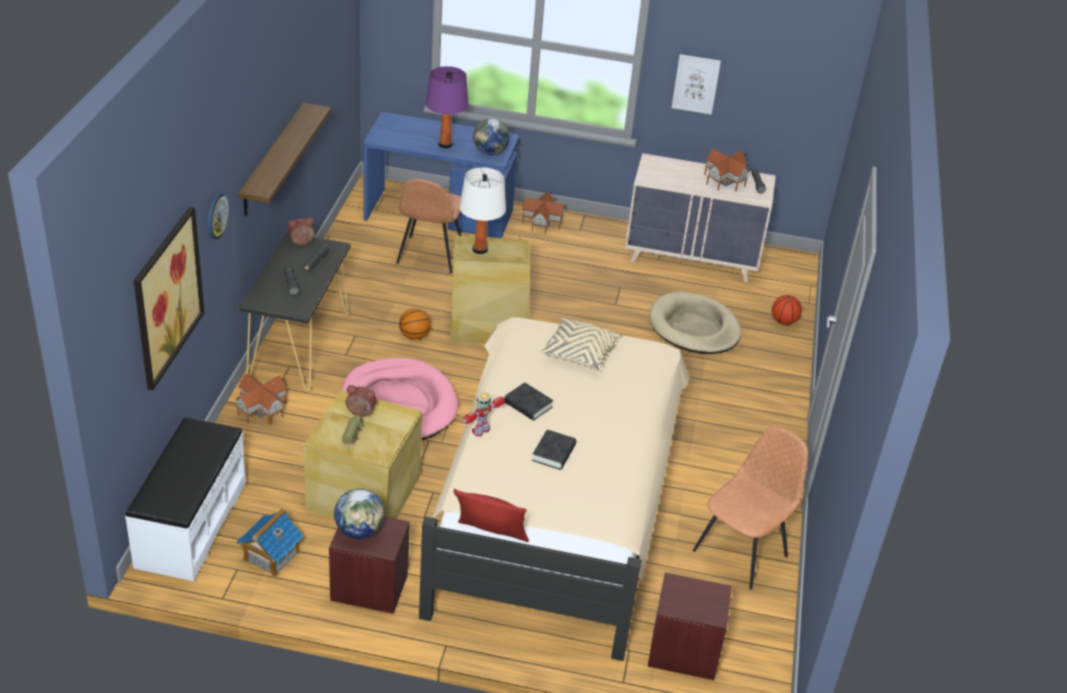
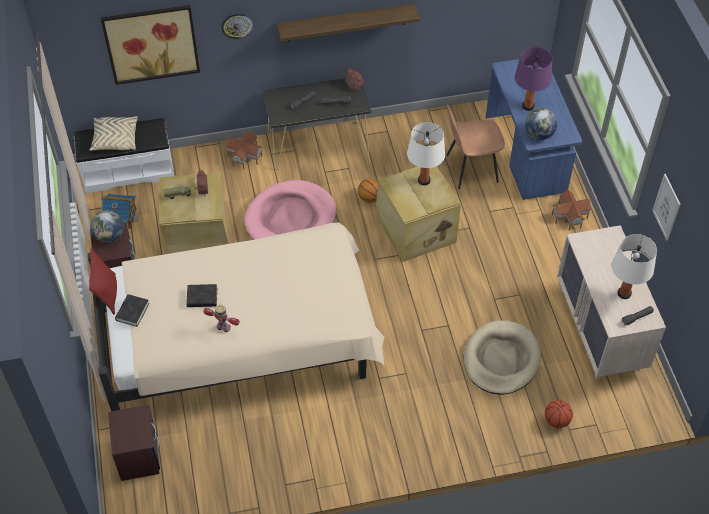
camera: 70 degrees right, 15 degrees up
toy robot [463,392,505,436] -> toy robot moved to [203,305,240,332]
black book [504,383,554,421] -> black book moved to [115,294,149,327]
beige pillow [540,318,621,371] -> beige pillow moved to [89,116,138,151]
brown chair [693,426,808,590] -> none
toy house [704,149,750,191] -> white table lamp [612,234,657,299]

